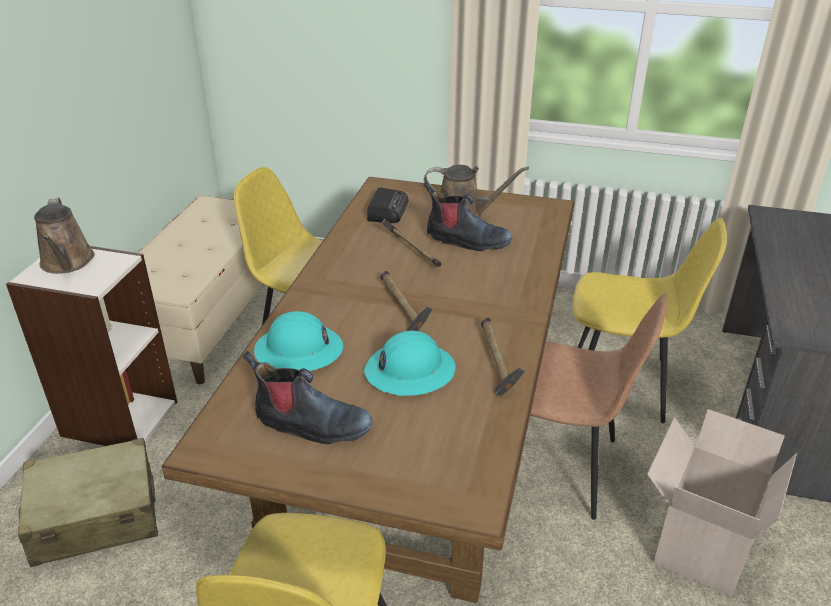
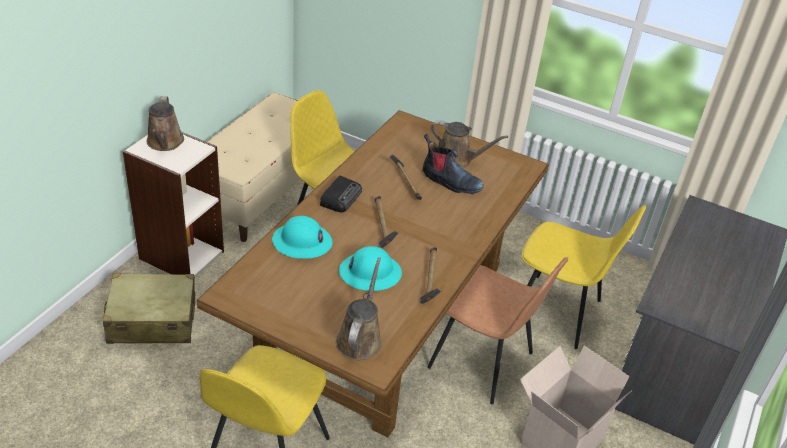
camera: 10 degrees right, 5 degrees up
boot [242,351,372,445] -> none
radio [367,187,408,223] -> radio moved to [320,176,362,212]
none -> brown watering can [336,257,382,360]

